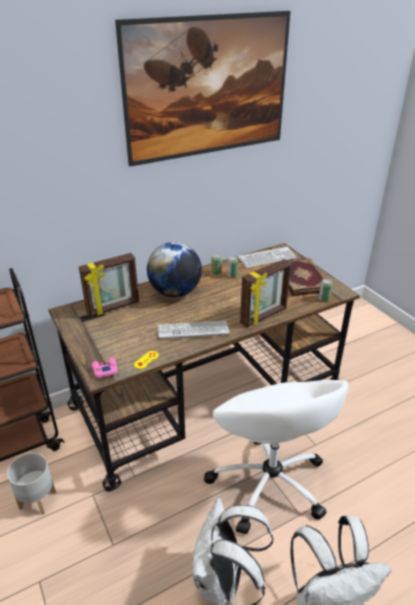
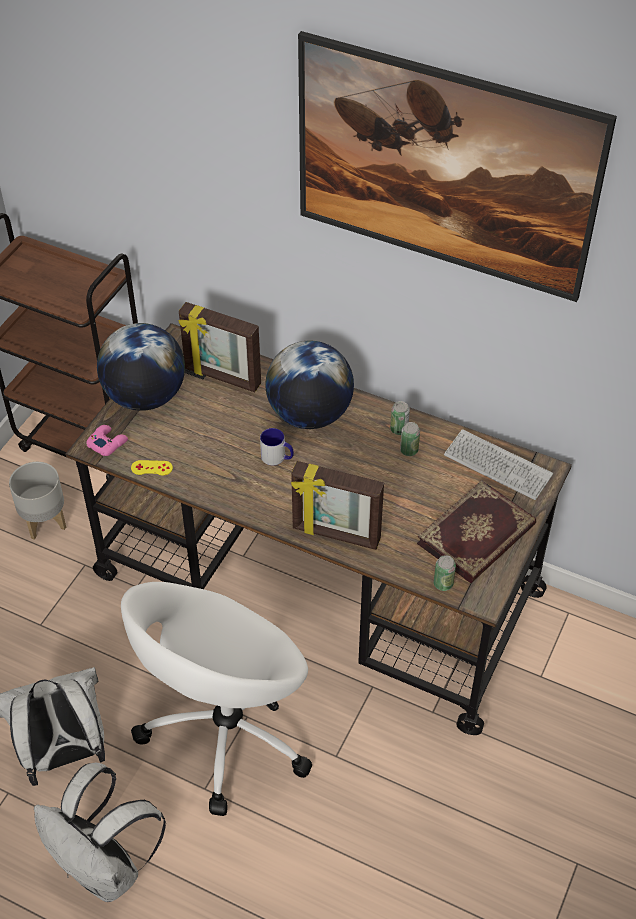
camera: 55 degrees right, 15 degrees up
keyboard [158,321,229,340] -> none
none -> globe [97,323,185,411]
none -> mug [260,428,294,465]

